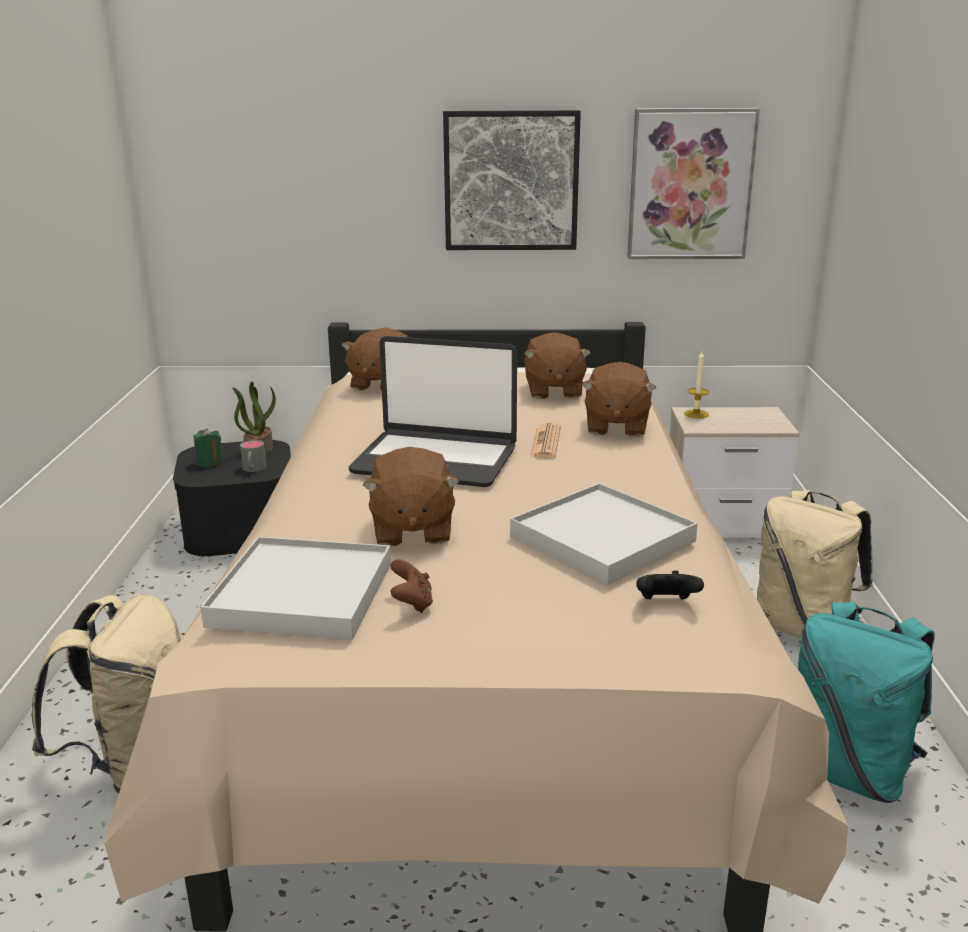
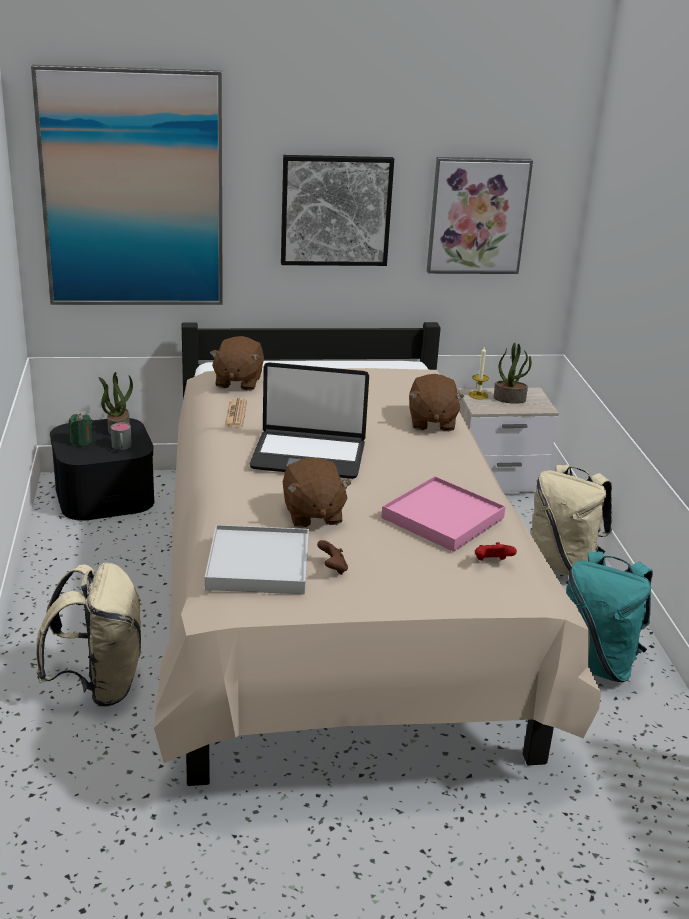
camera: 10 degrees left, 5 degrees up
white tray [510,483,698,585] -> pink tray [381,476,506,552]
brown plush toy [524,332,591,399] -> none
newspaper [530,423,561,458] -> newspaper moved to [225,398,247,428]
black game controller [636,570,704,599] -> red game controller [475,542,517,561]
none -> picture [31,65,223,305]
none -> potted plant [494,343,532,404]

